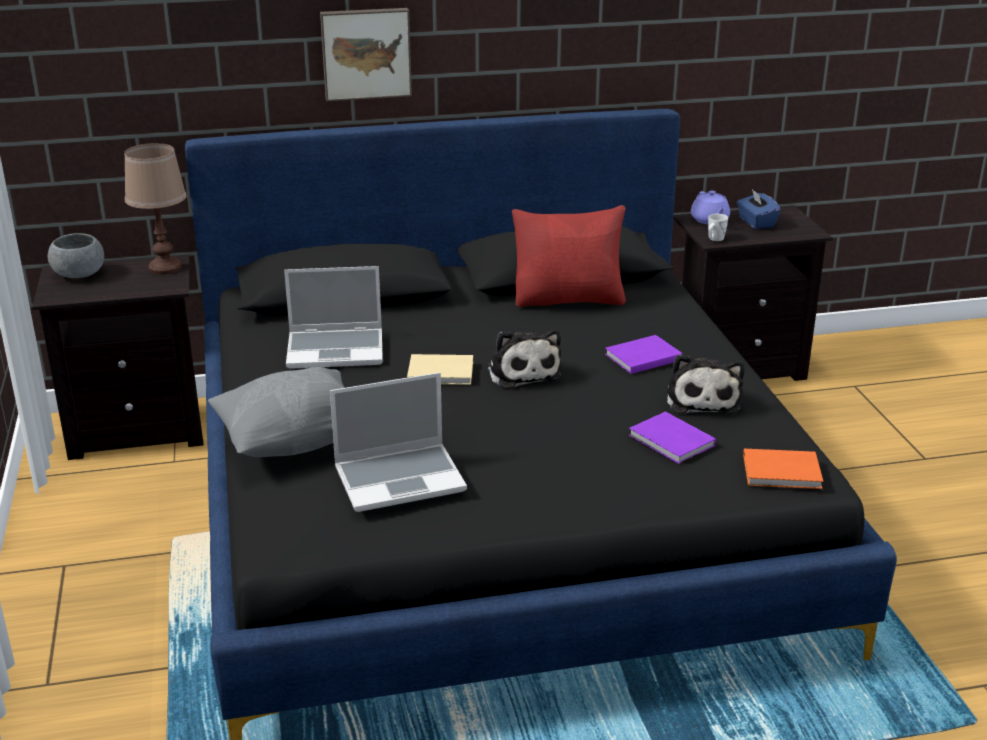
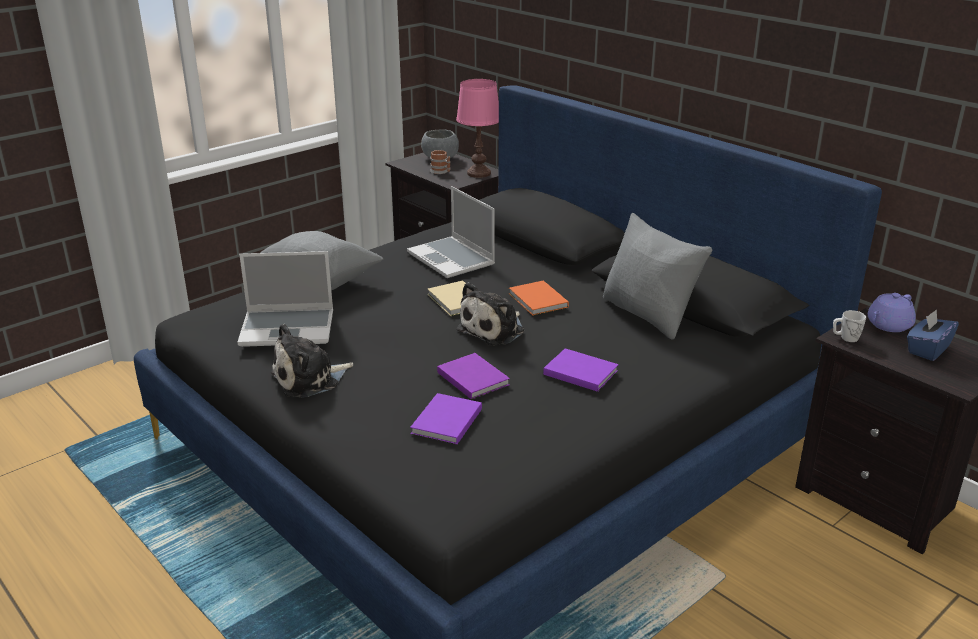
camera: 60 degrees right, 0 degrees up
brown table lamp [124,143,187,274] -> pink table lamp [456,79,499,178]
picture [320,8,412,101] -> none
laptop [330,372,467,512] -> laptop turned 45 degrees counterclockwise [237,251,333,347]
red pillow [512,205,626,307] -> grey pillow [603,213,712,340]
plush toy [667,354,745,414] -> plush toy moved to [271,324,354,398]
orange book [743,449,823,489] -> orange book moved to [509,280,569,316]
none -> mug [430,150,451,174]
none -> purple book [437,353,510,400]

